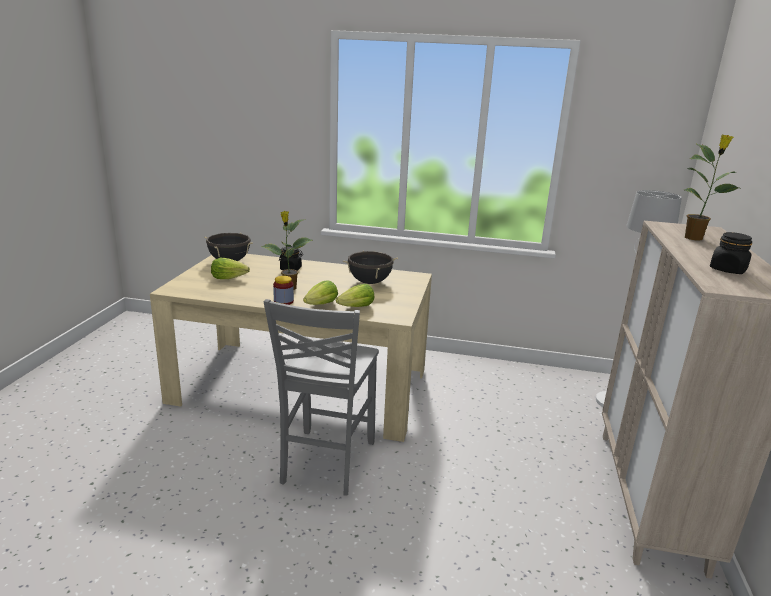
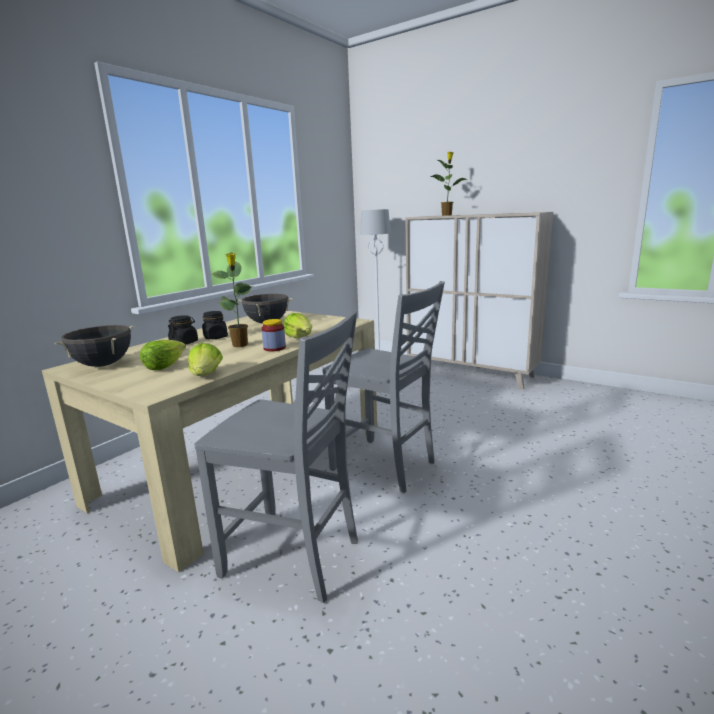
camera: 65 degrees left, 5 degrees down
lettuce [336,284,374,307] -> lettuce moved to [188,343,223,376]
black jar [710,232,752,274] -> black jar moved to [202,311,228,339]
none -> grey chair [194,310,358,603]

